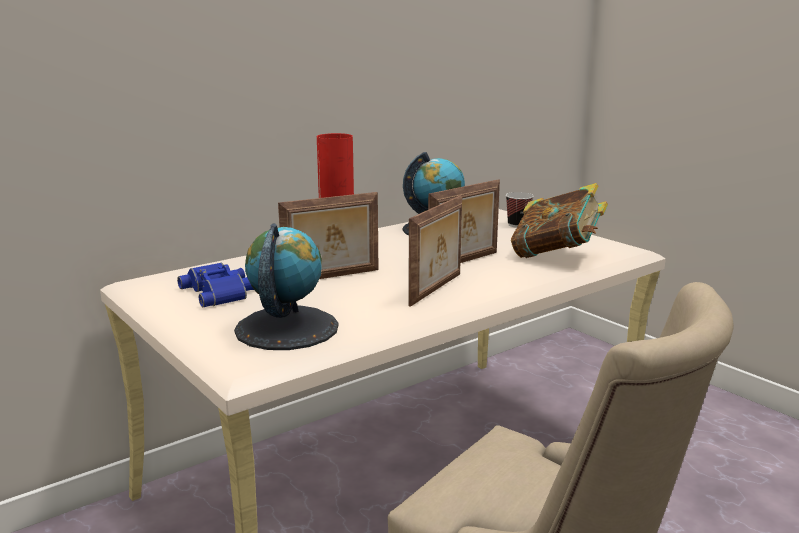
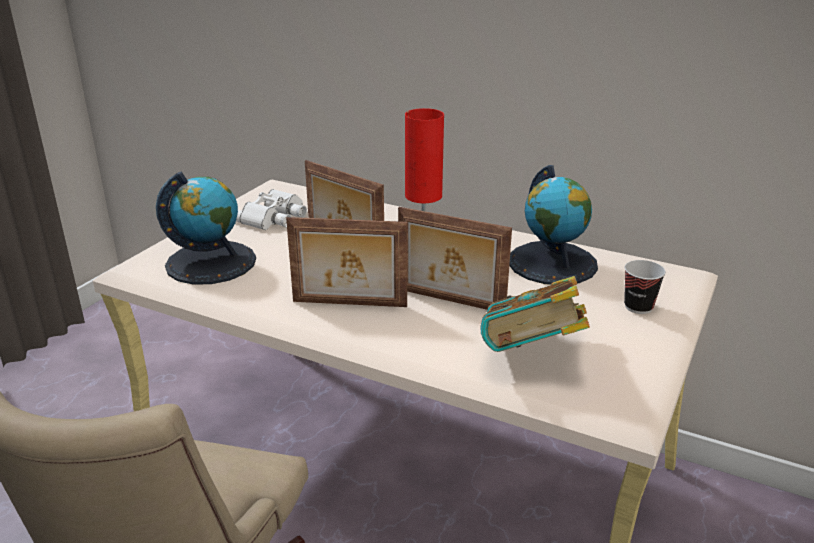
camera: 65 degrees right, 10 degrees up
blue binoculars [177,262,254,307] -> white binoculars [236,189,307,230]

